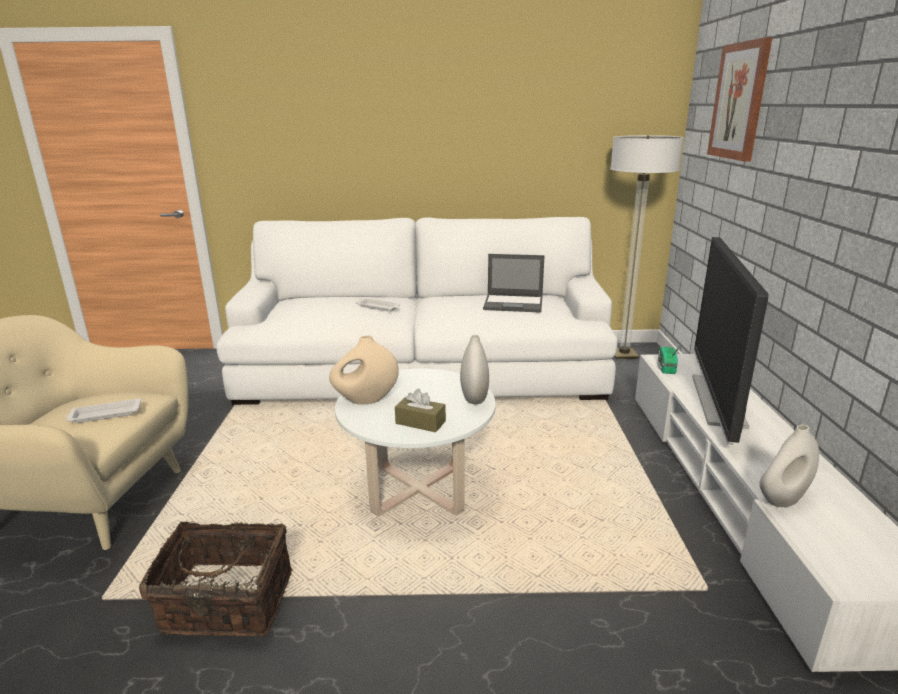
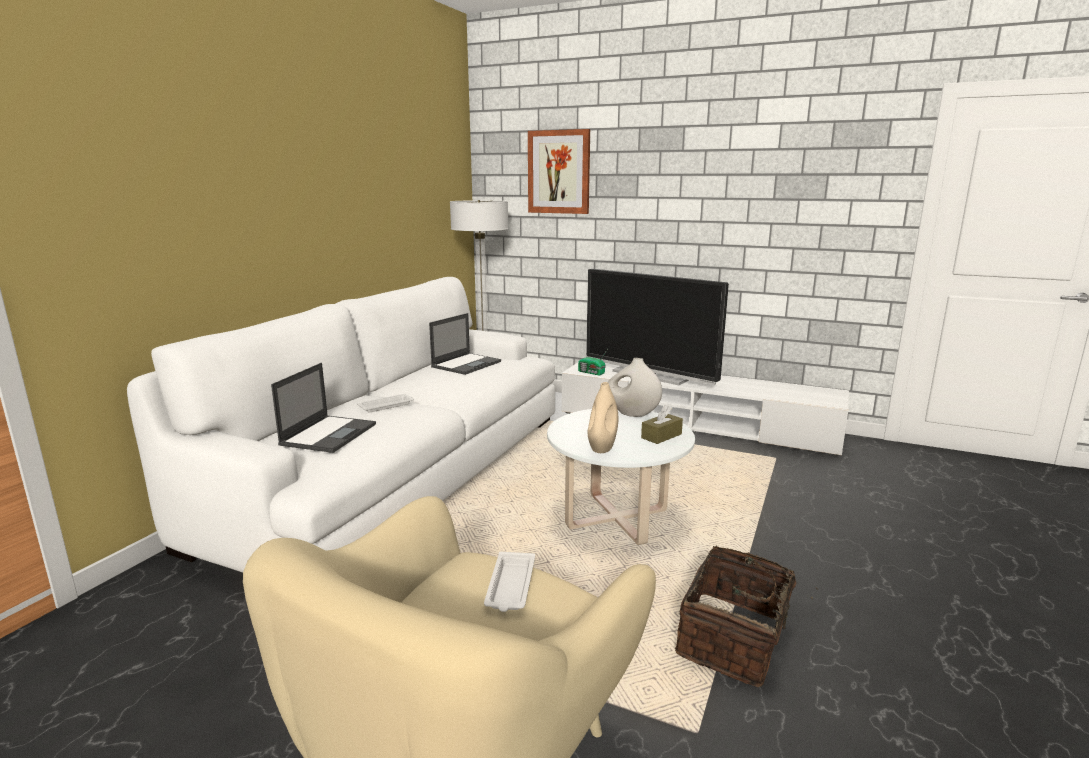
camera: 65 degrees left, 5 degrees down
white vase [759,425,819,507] -> none
none -> laptop [271,363,376,453]

